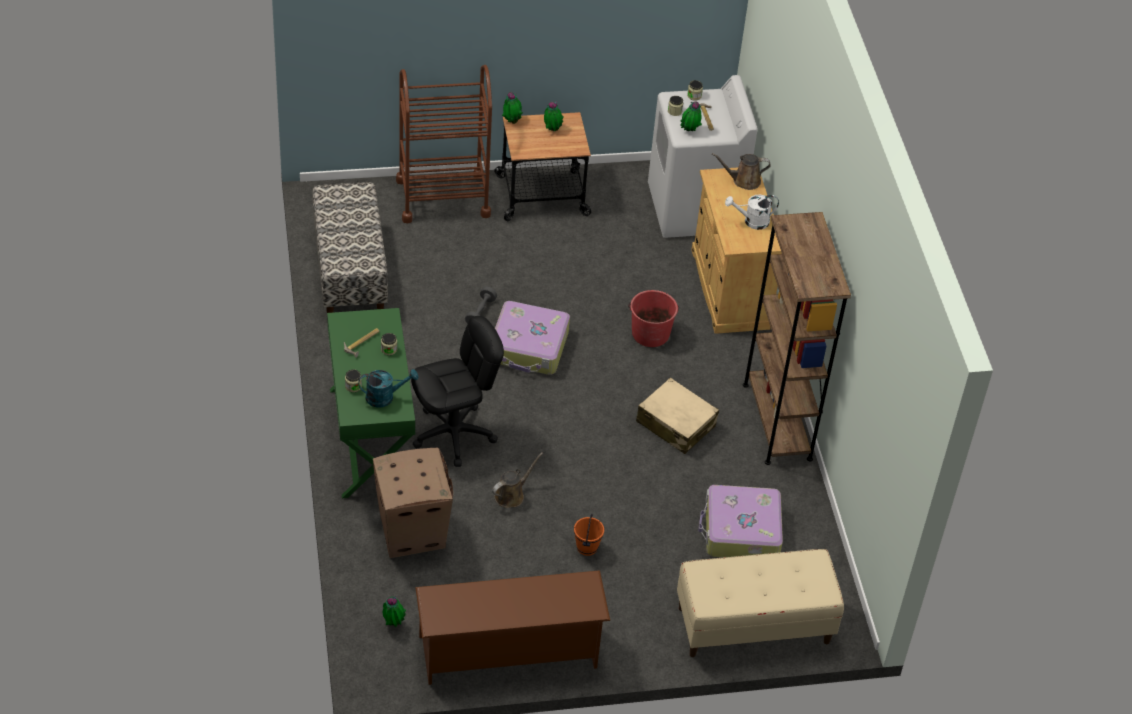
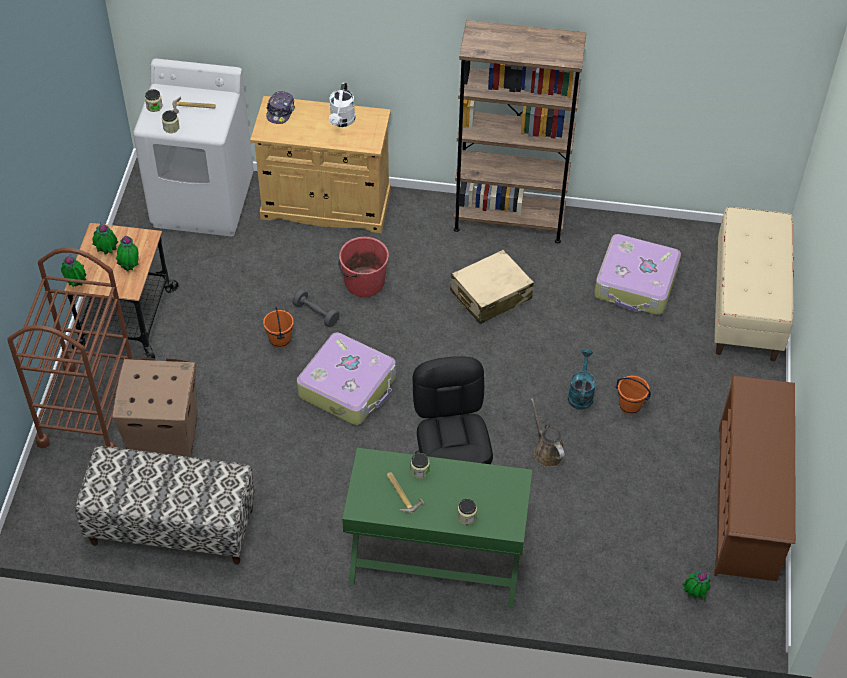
camera: 70 degrees left, 5 degrees up
turquoise watering can [358,369,418,408] -> turquoise watering can moved to [568,349,596,410]
cardboard box [373,448,453,558] -> cardboard box moved to [112,358,198,457]
grey dumbbell [465,287,497,324] -> grey dumbbell moved to [293,289,340,327]
potted plant [680,101,702,131] -> potted plant moved to [115,236,139,271]
brown watering can [712,153,771,190] -> cap [266,91,295,124]
none -> orange bucket [263,307,294,348]

